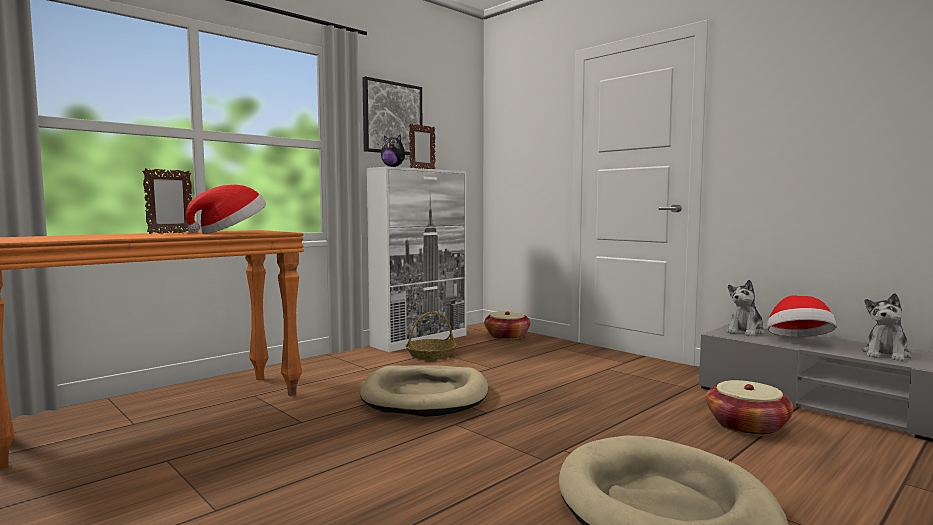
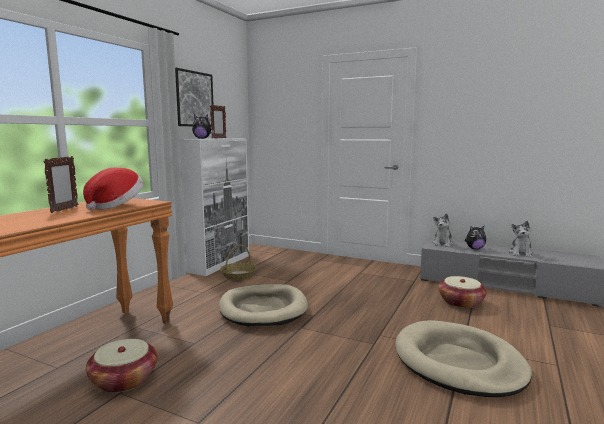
camera: 20 degrees left, 5 degrees up
basket [484,311,530,340] -> basket moved to [86,339,157,393]
hat [767,296,837,337] -> plush toy [465,226,486,250]

